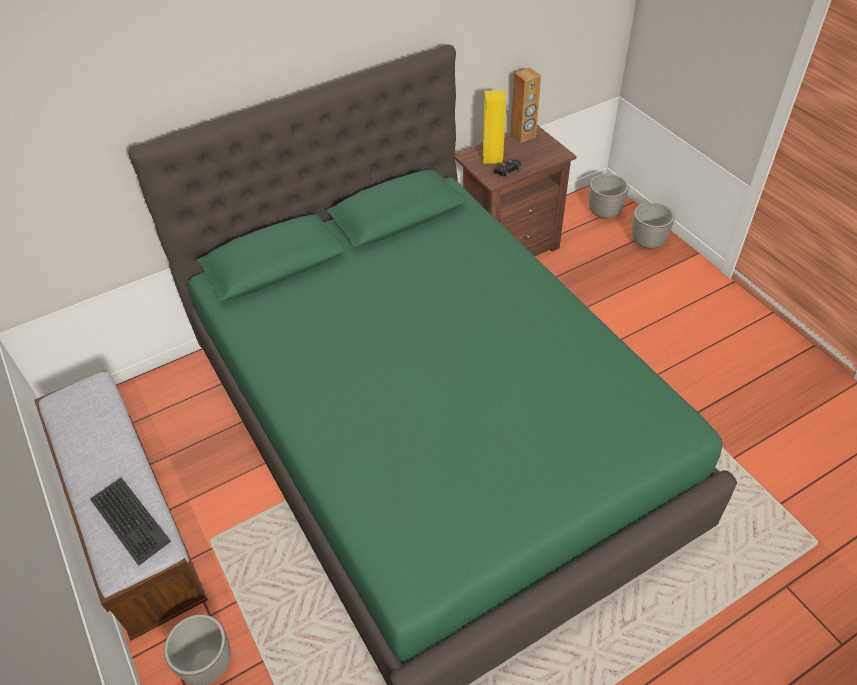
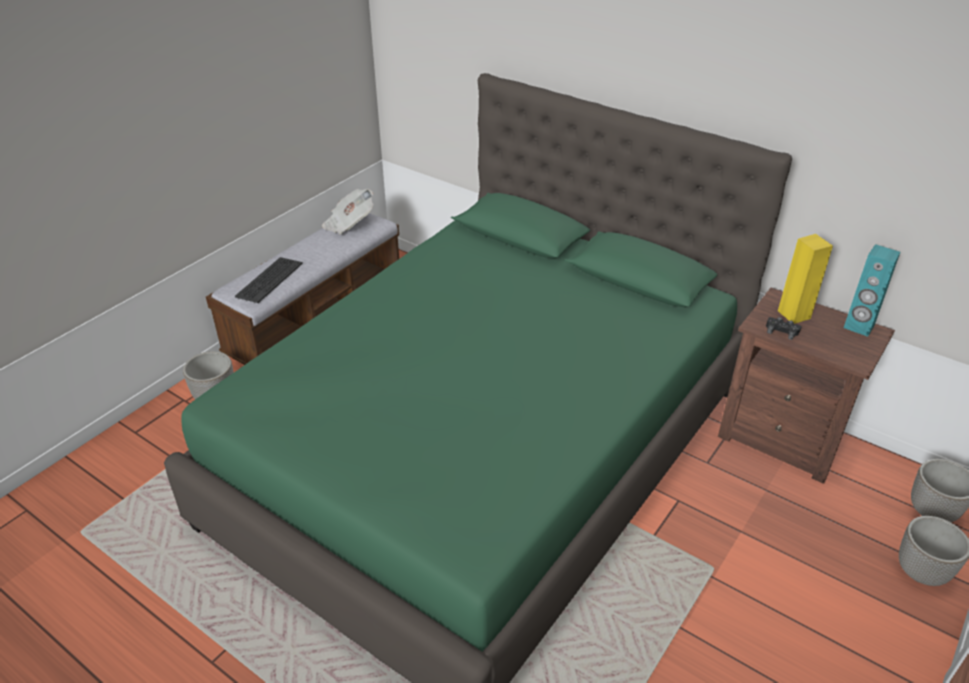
camera: 65 degrees right, 10 degrees down
brown speaker [511,68,541,143] -> turquoise speaker [844,244,900,337]
none -> newspaper [322,189,374,235]

